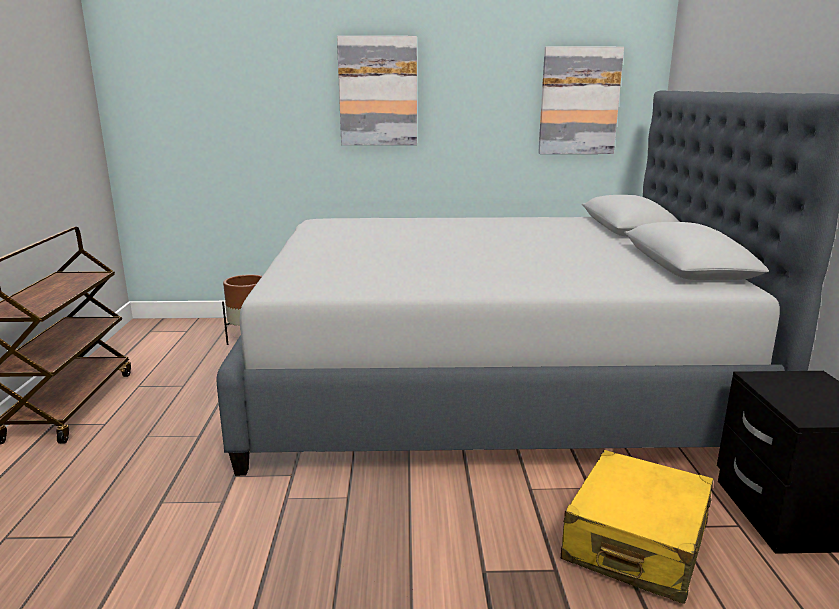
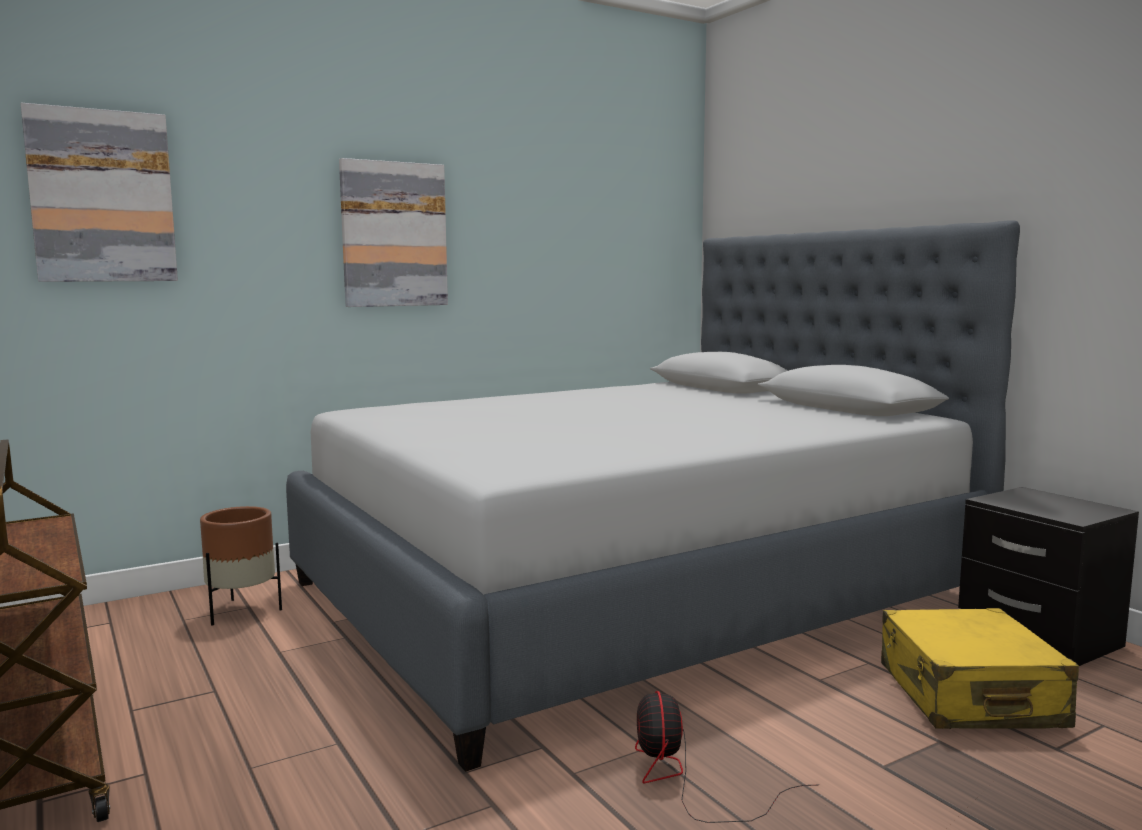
camera: 30 degrees left, 10 degrees down
picture [538,47,624,154] -> picture moved to [21,103,178,282]
none -> fan [635,691,814,823]

